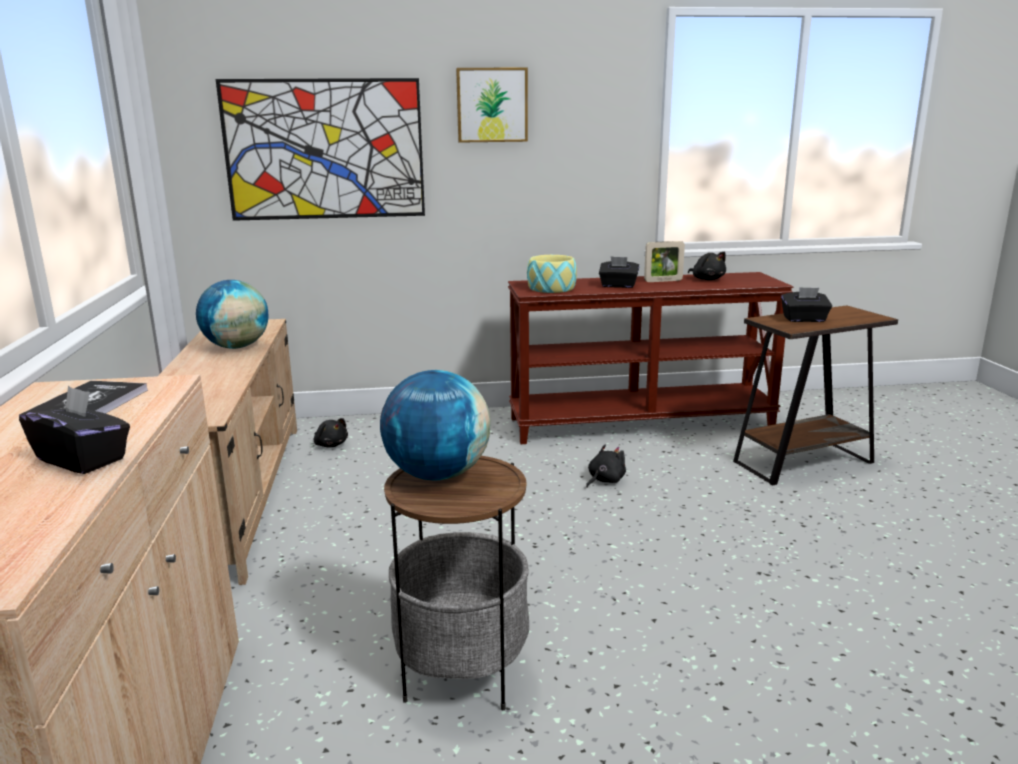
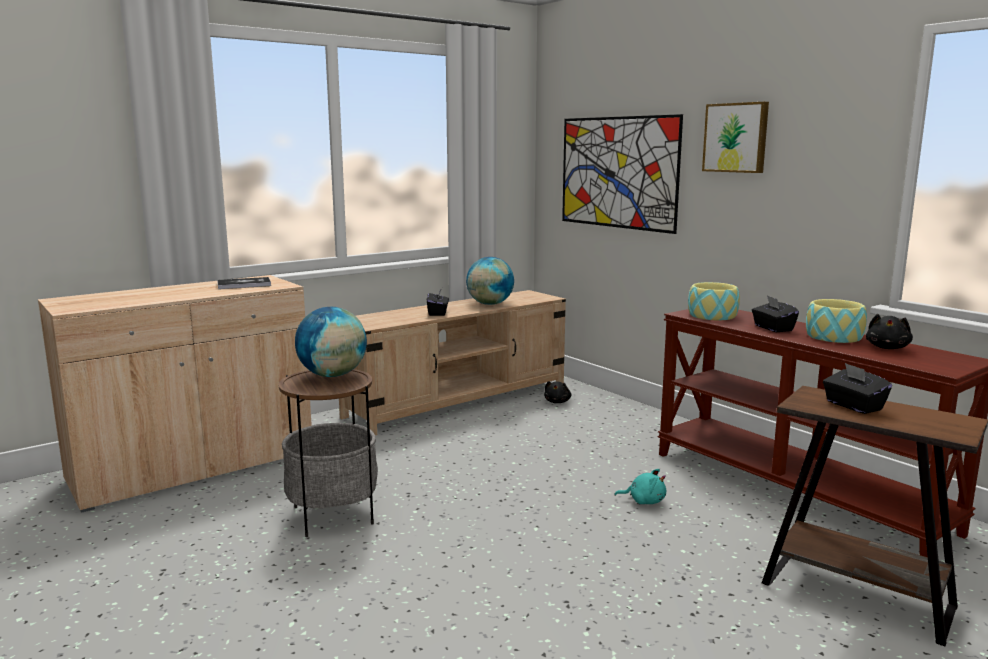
camera: 60 degrees right, 5 degrees down
black tissue box [19,385,130,474] -> black tissue box moved to [427,288,449,316]
black plush toy [586,444,626,488] -> turquoise plush toy [614,469,666,504]
picture frame [644,241,685,282] -> bowl [806,299,867,343]

